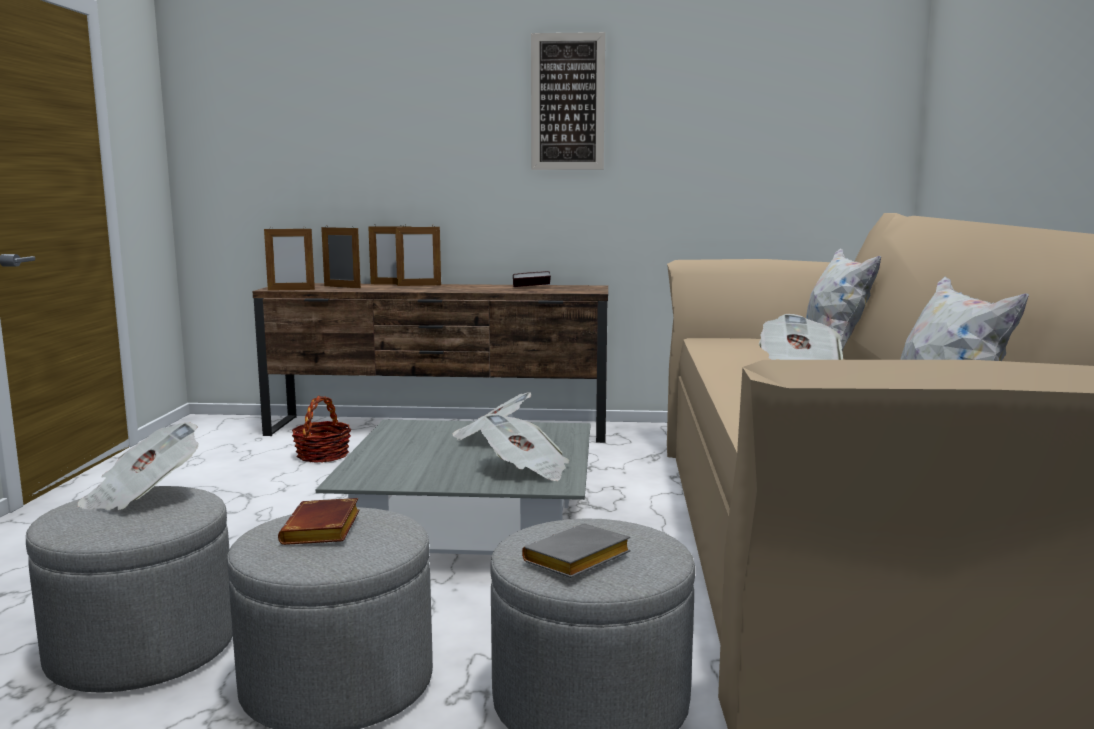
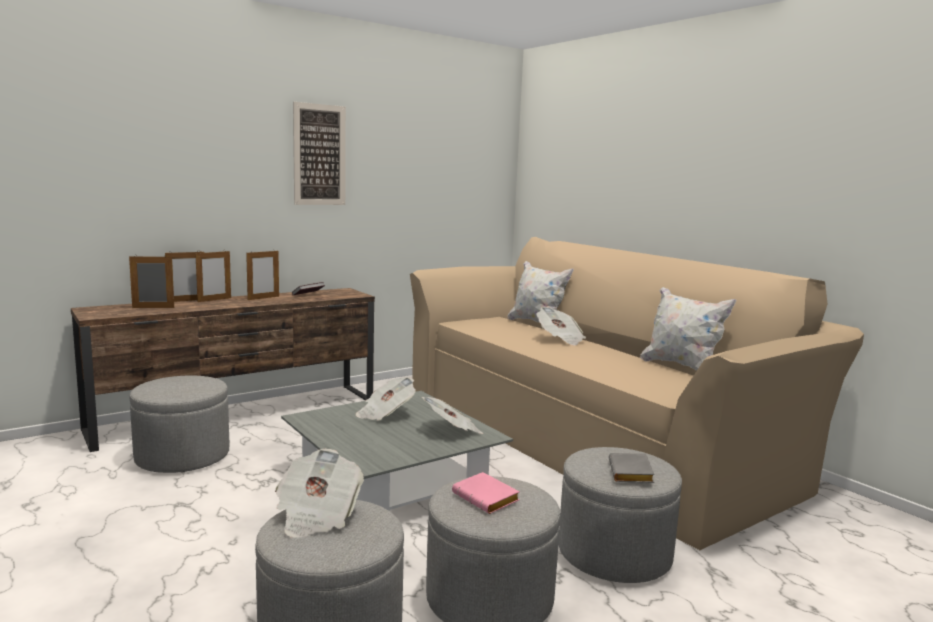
camera: 40 degrees left, 0 degrees up
picture frame [264,228,315,291] -> picture frame moved to [246,249,279,300]
brown book [278,498,360,545] -> pink book [452,472,520,514]
basket [292,396,351,463] -> grey ottoman [129,376,229,473]

